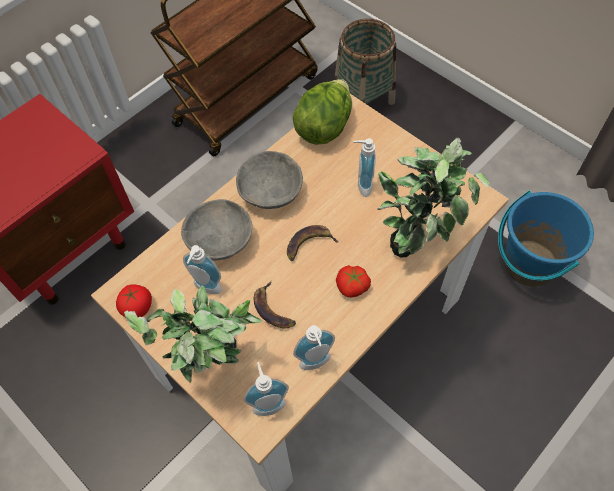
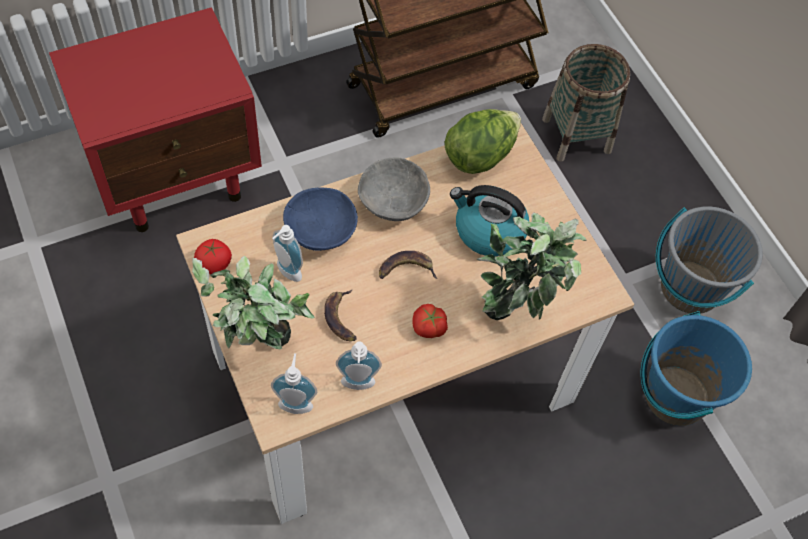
camera: 15 degrees right, 0 degrees up
grey bowl [181,199,252,260] -> blue bowl [283,187,358,251]
soap dispenser [353,138,376,197] -> kettle [450,185,529,256]
none -> grey bucket [656,206,763,314]

